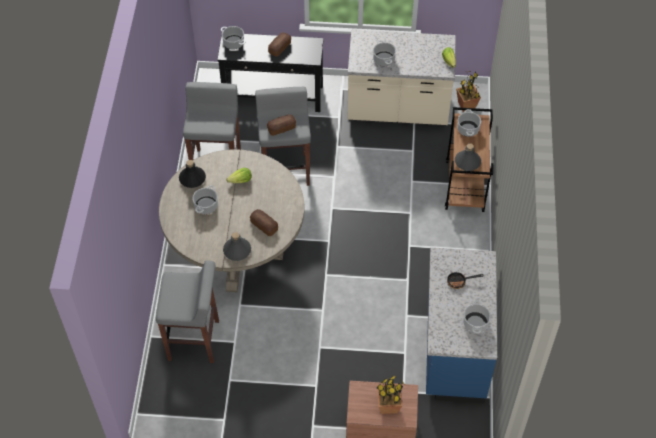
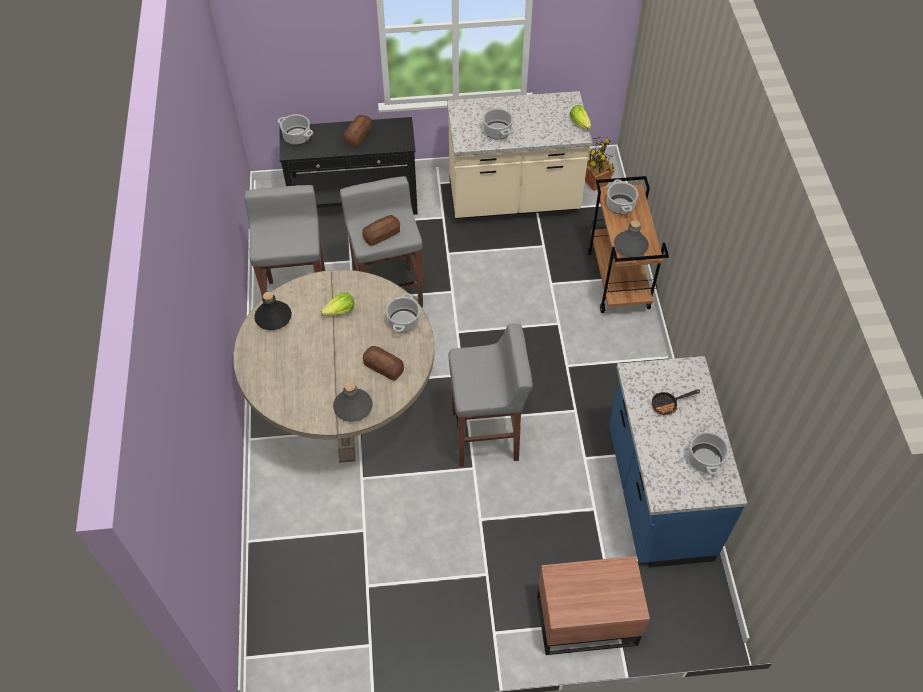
camera: 10 degrees left, 0 degrees up
grey stool [156,260,219,363] -> grey stool moved to [449,324,533,467]
cooking pot [192,185,218,214] -> cooking pot moved to [386,293,420,333]
potted plant [377,375,405,414] -> none

